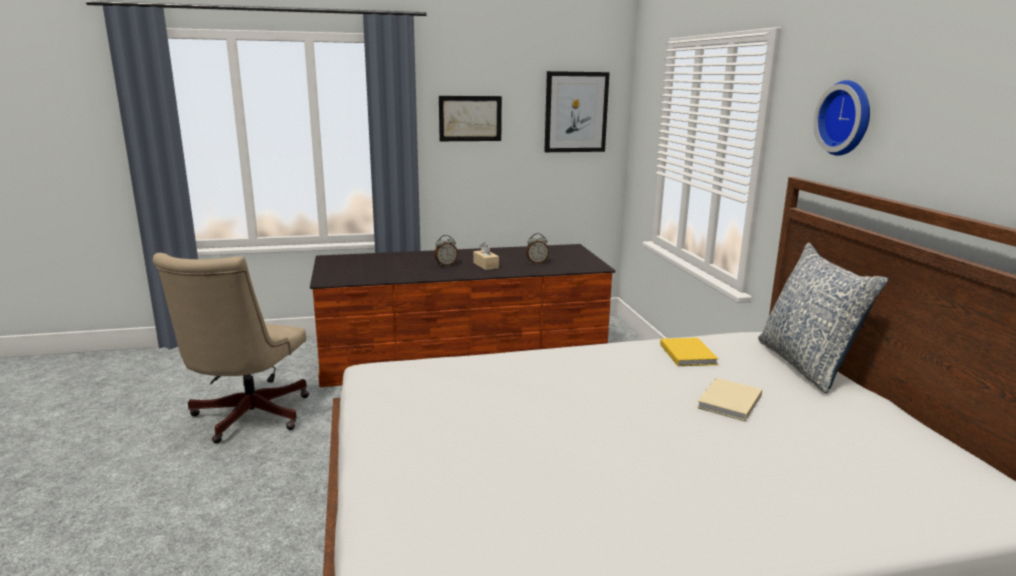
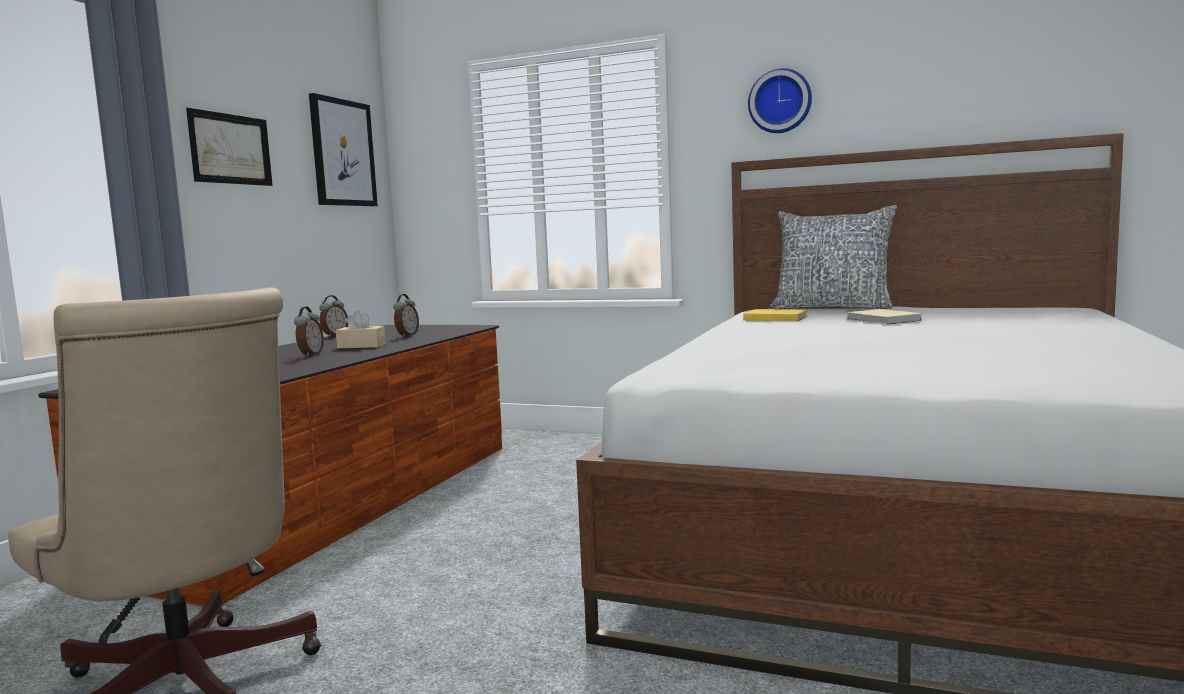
camera: 55 degrees left, 10 degrees down
none -> alarm clock [319,295,348,337]

